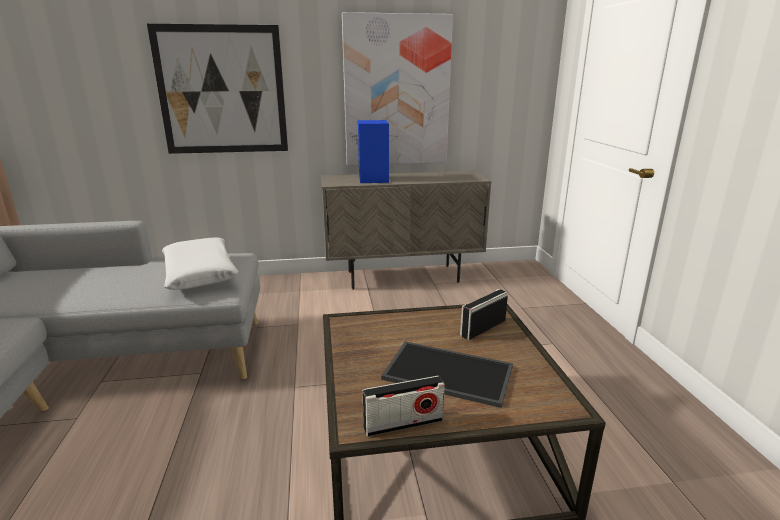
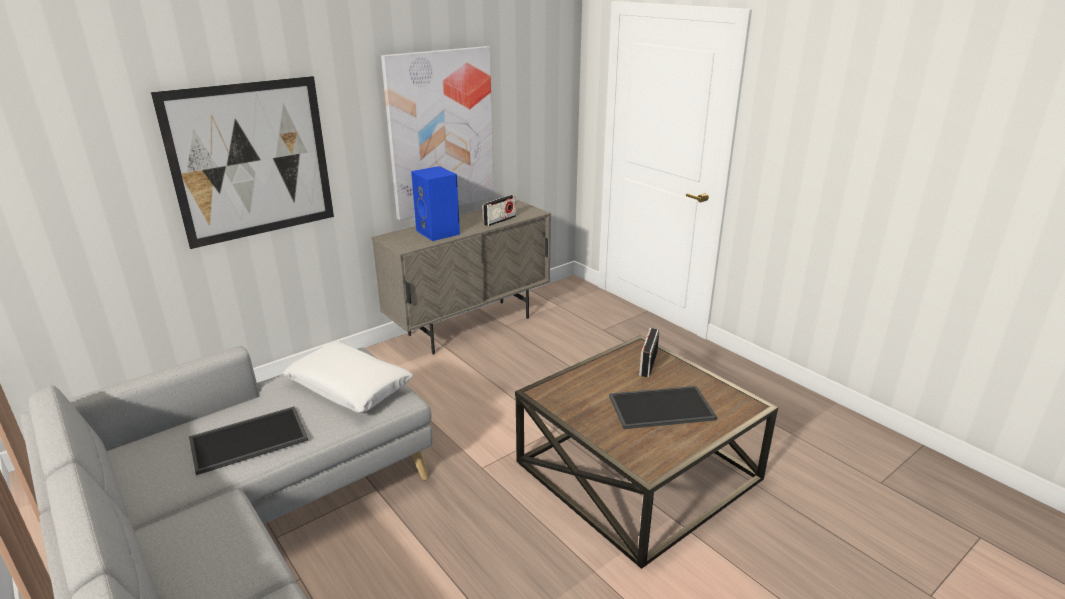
camera: 30 degrees left, 5 degrees up
radio [363,376,445,437] -> radio moved to [483,195,516,226]
none -> tray [189,407,308,475]

